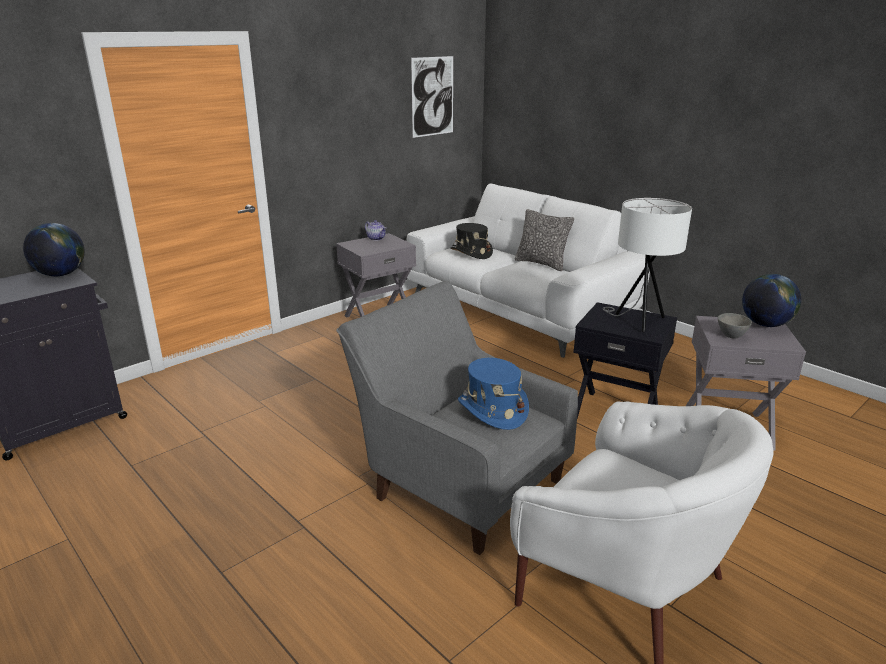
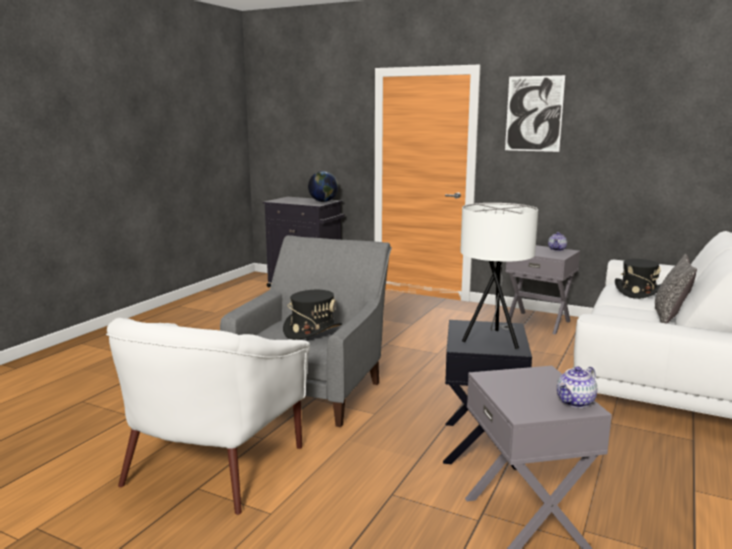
camera: 70 degrees right, 10 degrees down
picture [411,56,453,138] -> picture moved to [505,75,565,152]
blue hat [458,358,529,430] -> black hat [283,290,342,340]
grey bowl [718,313,752,339] -> none
globe [742,274,801,327] -> teapot [557,366,597,408]

